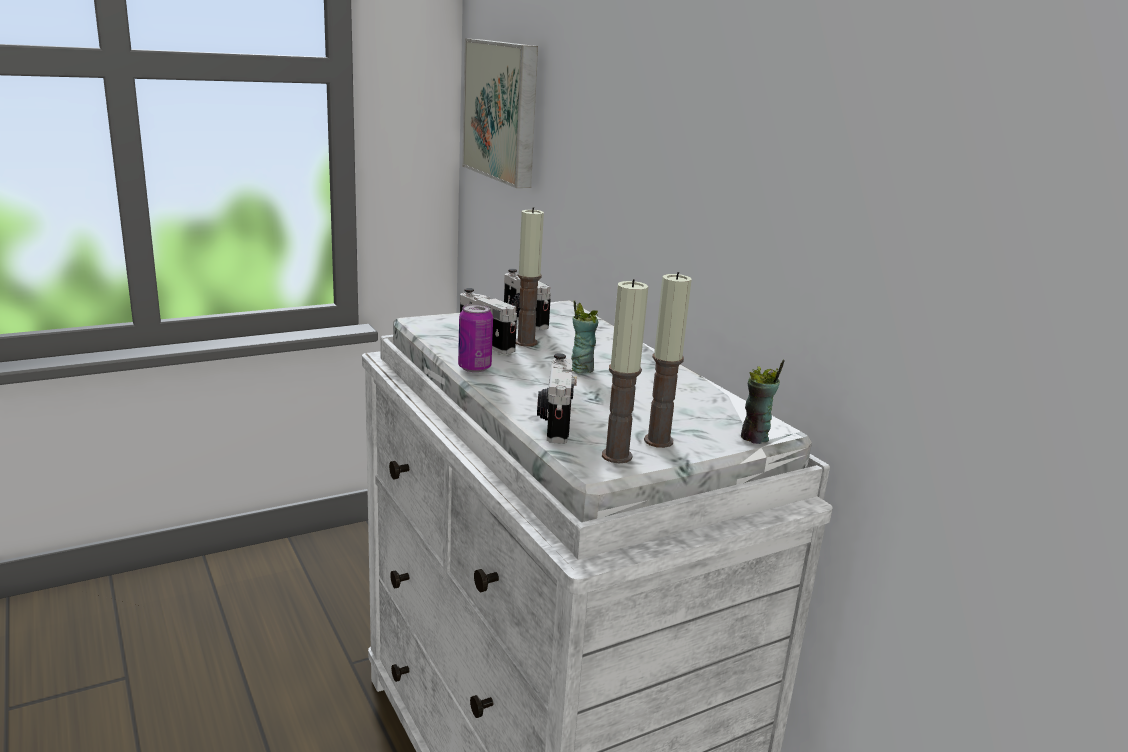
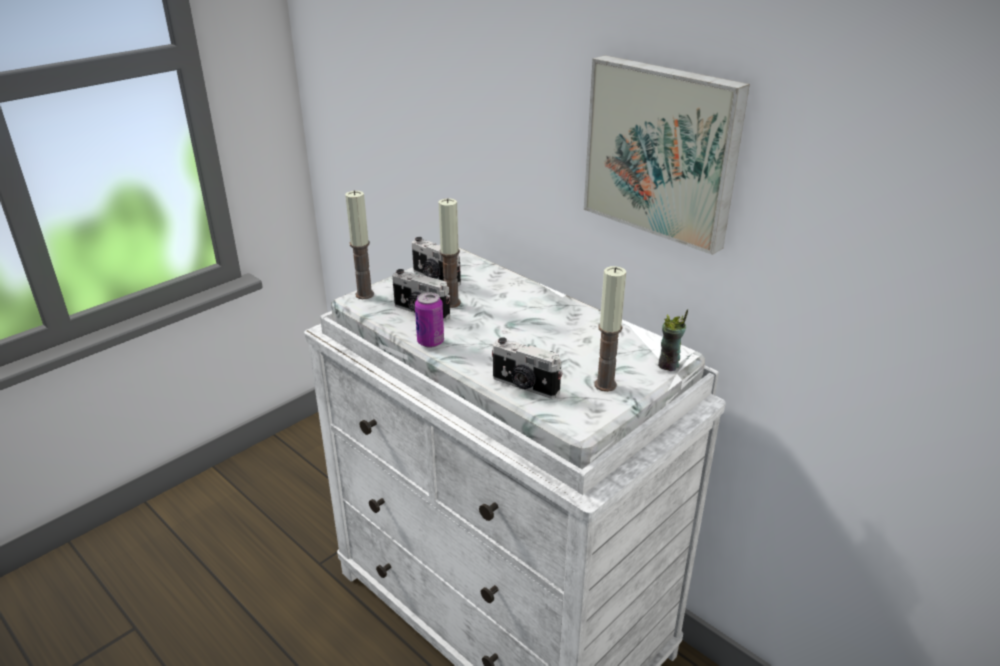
camera: 15 degrees left, 10 degrees up
picture [462,39,538,188] -> picture moved to [584,55,750,255]
camera [537,353,577,444] -> camera turned 45 degrees counterclockwise [492,337,562,399]
cup [571,300,598,373] -> none
candle [602,279,649,463] -> candle moved to [345,190,374,299]

